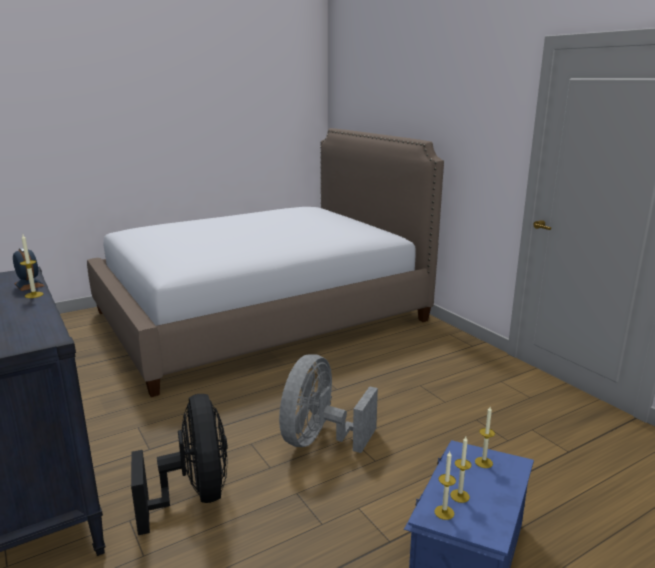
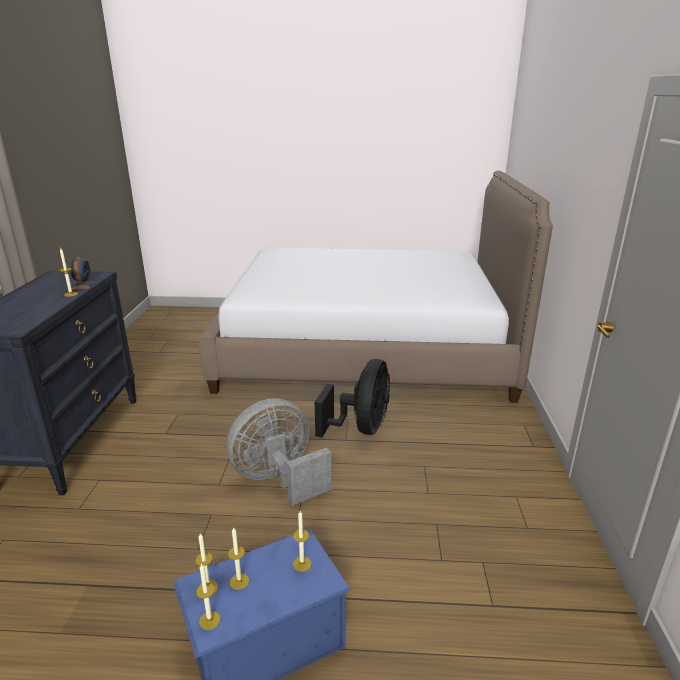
camera: 35 degrees right, 5 degrees up
black fan [131,394,228,535] -> black fan moved to [315,359,390,437]
none -> candle [196,563,220,630]

